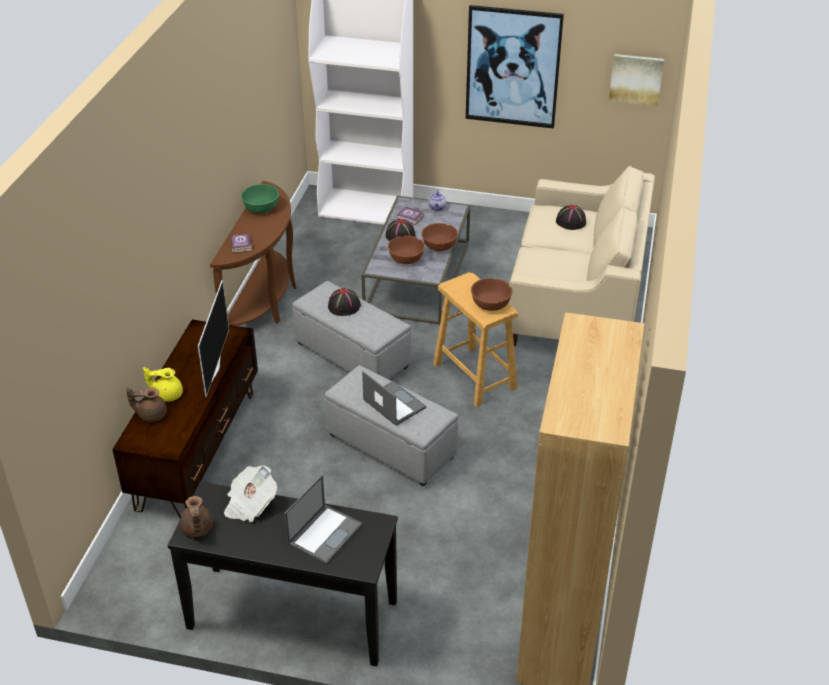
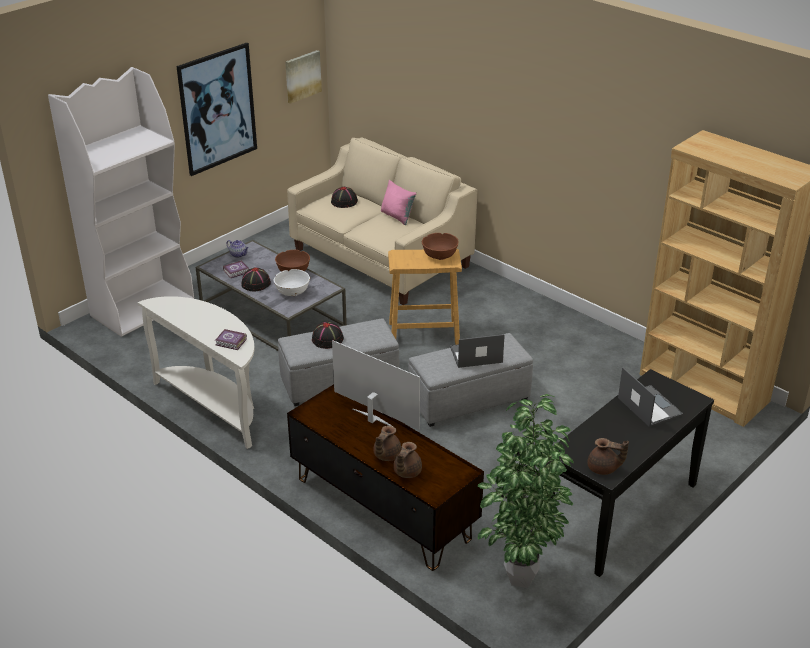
camera: 60 degrees left, 5 degrees down
yellow teapot [143,367,183,402] -> brown teapot [373,425,401,461]
brown console table [210,181,296,326] -> white console table [138,296,255,449]
newspaper [224,466,277,522] -> none
green bowl [241,184,279,213] -> none
brown bowl [388,236,425,264] -> white bowl [274,269,310,296]
none -> pink pillow [381,180,416,225]
none -> potted plant [478,394,574,588]

